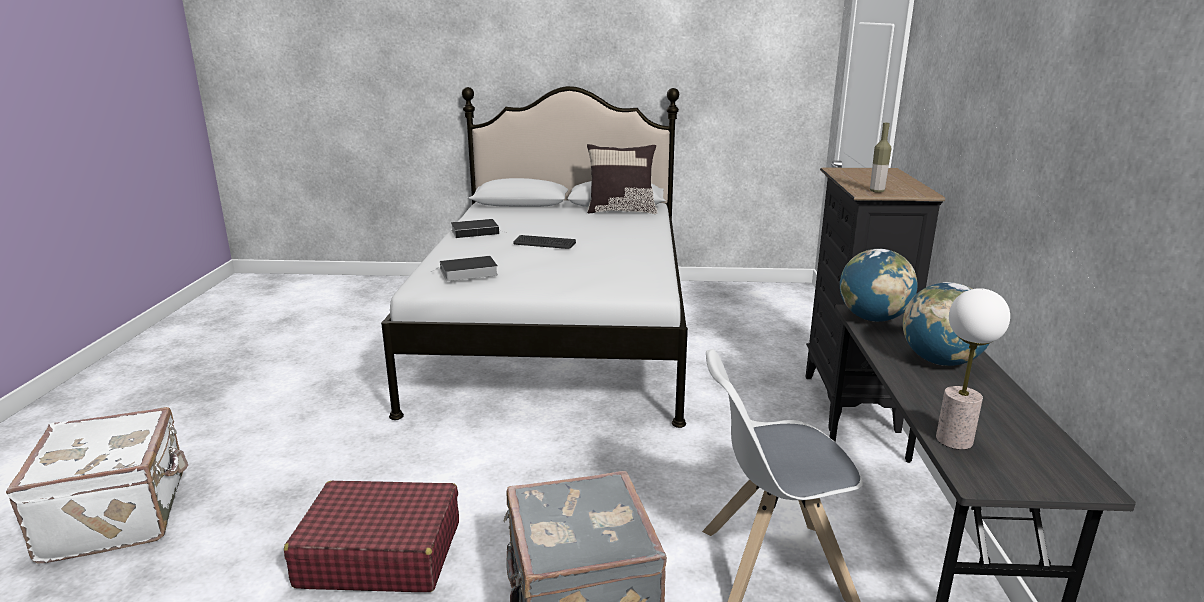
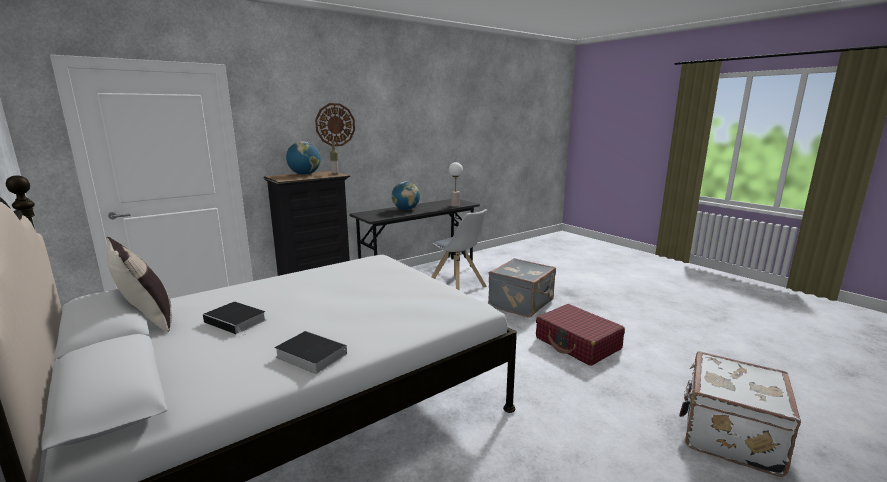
camera: 130 degrees left, 5 degrees down
book [431,256,498,281] -> book moved to [203,302,266,336]
keyboard [513,235,576,249] -> none
globe [840,249,918,322] -> globe moved to [286,141,321,175]
none -> wall clock [315,103,355,146]

